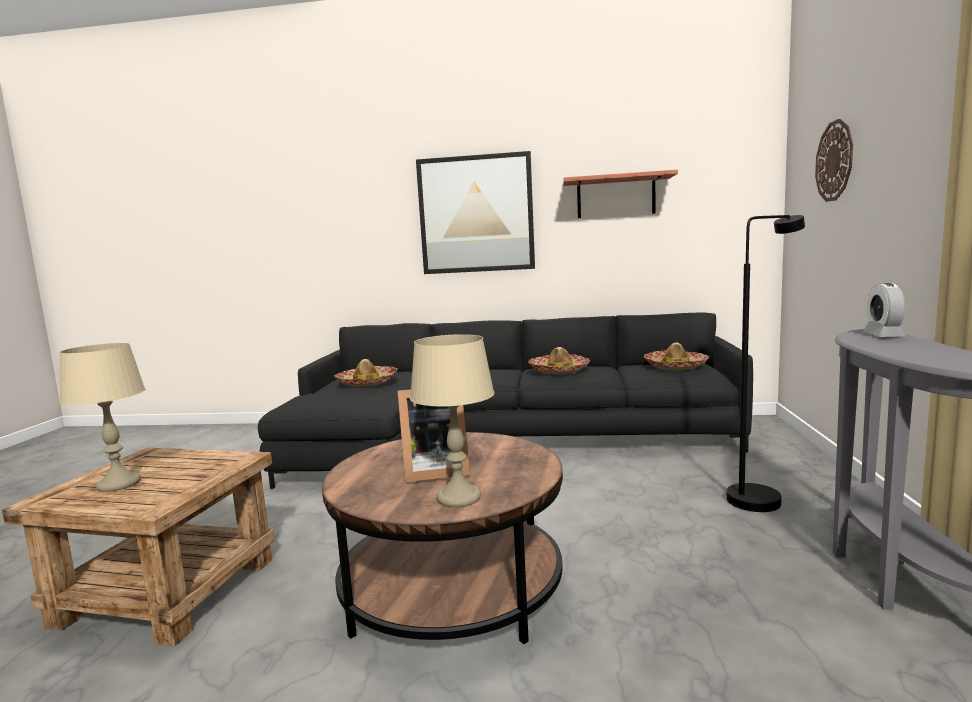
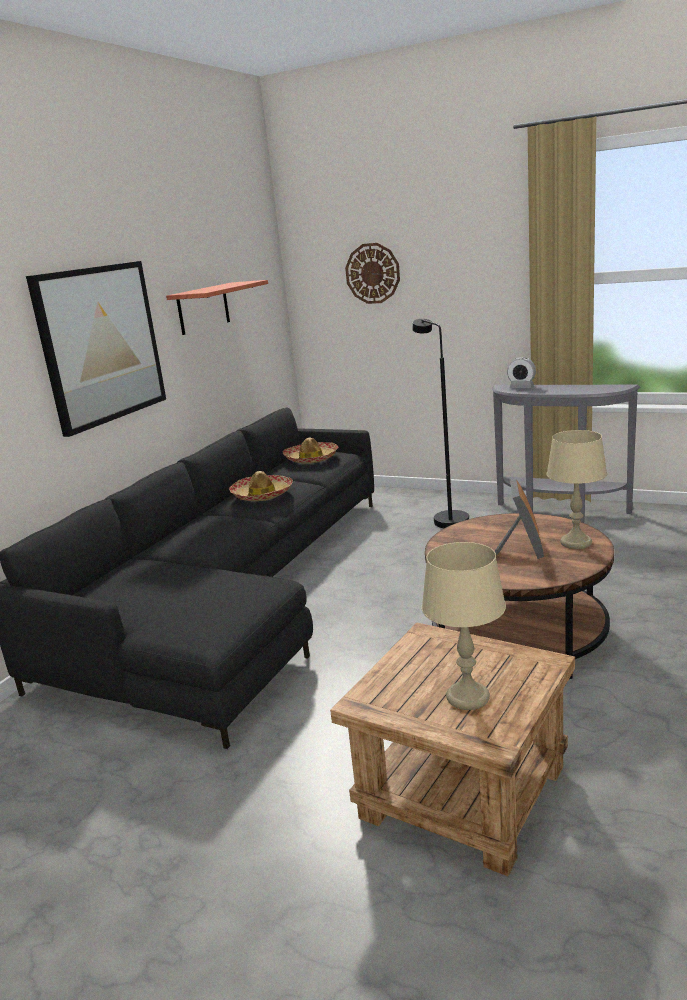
camera: 70 degrees left, 10 degrees up
hat [334,359,398,386] -> none

